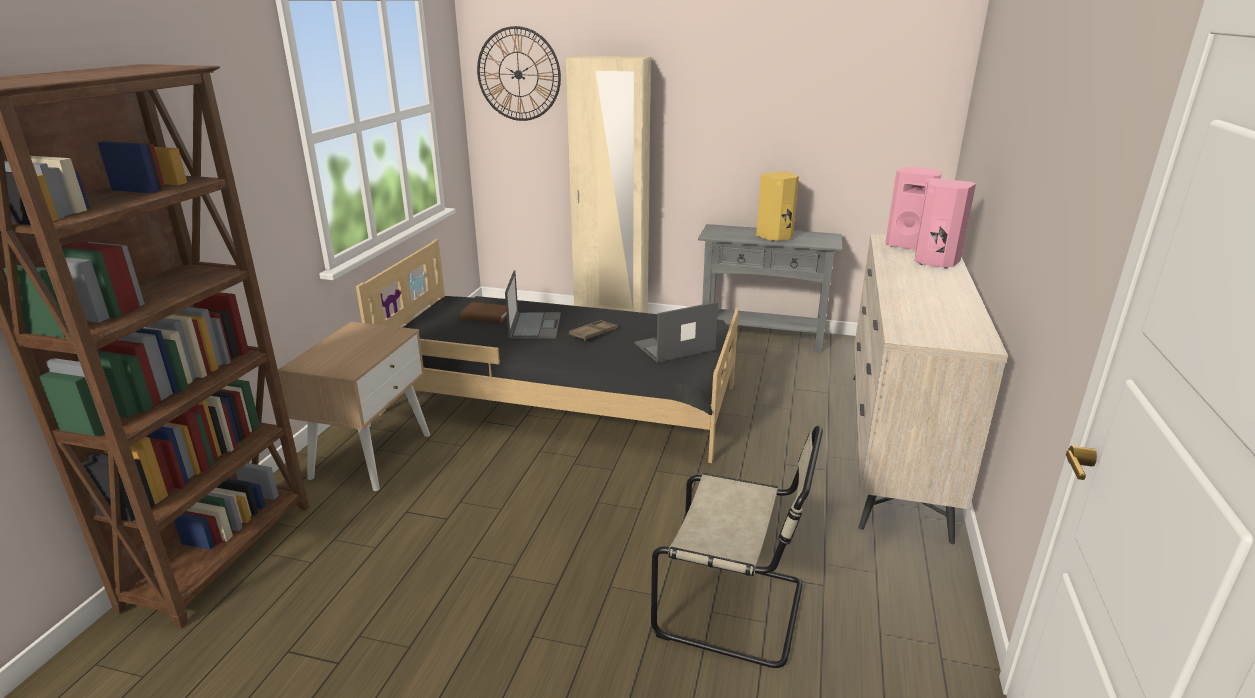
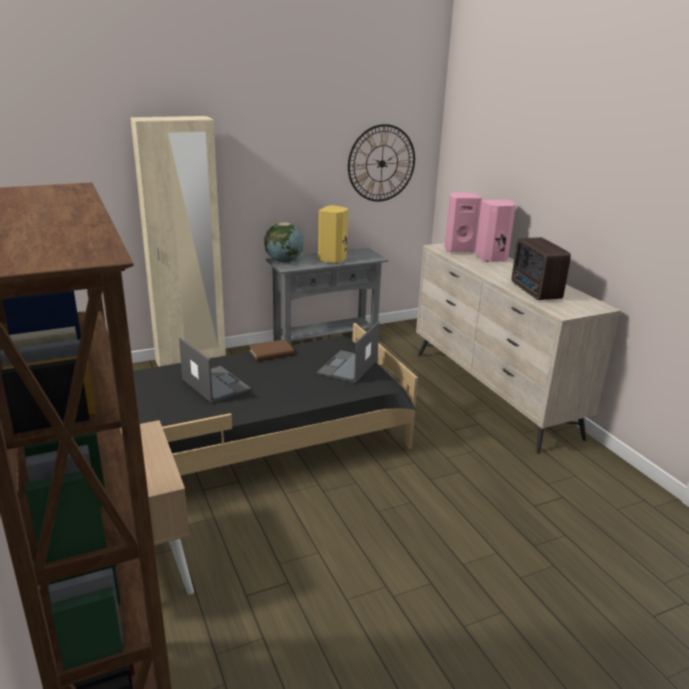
camera: 40 degrees left, 0 degrees up
brown book [460,302,507,323] -> brown book moved to [249,339,294,361]
wall clock [477,26,561,121] -> wall clock moved to [348,124,415,202]
brown tray [569,320,618,341] -> none
beige chair [651,426,823,668] -> none
none -> globe [264,222,304,263]
none -> radio [512,237,571,300]

